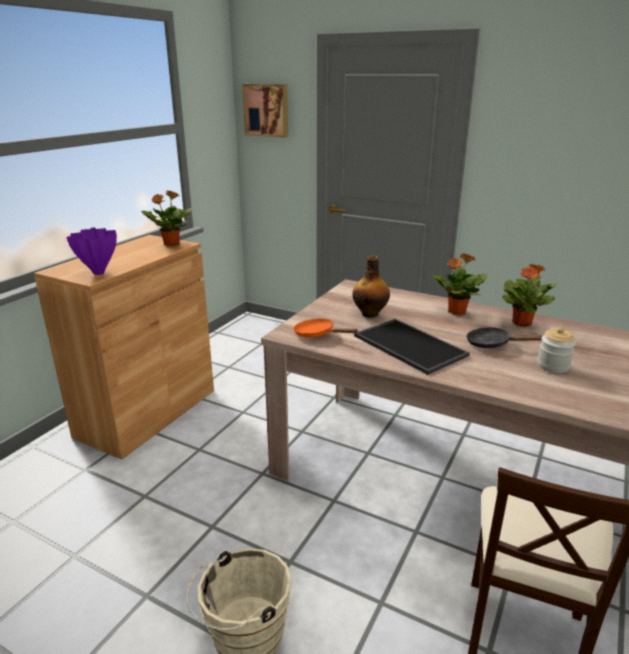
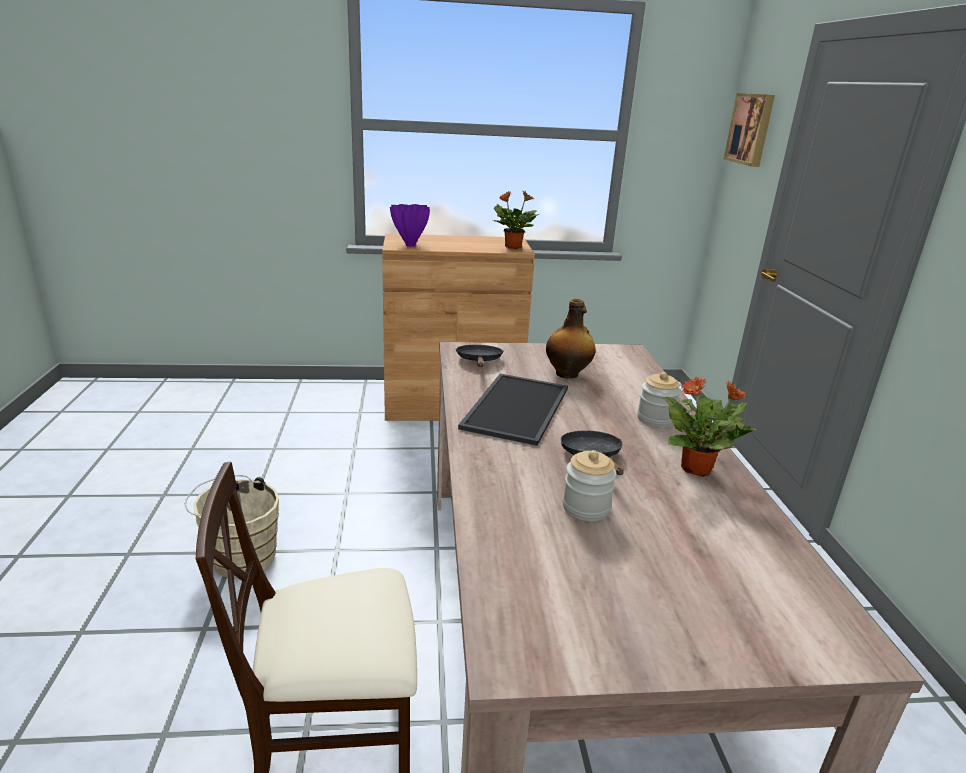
camera: 55 degrees right, 0 degrees up
orange frying pan [293,319,358,337] -> black frying pan [456,345,504,367]
potted plant [432,253,488,315] -> jar [637,372,681,427]

